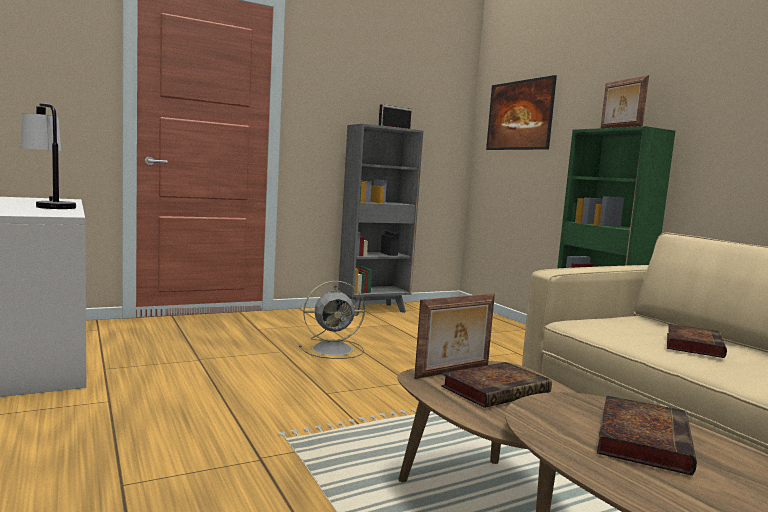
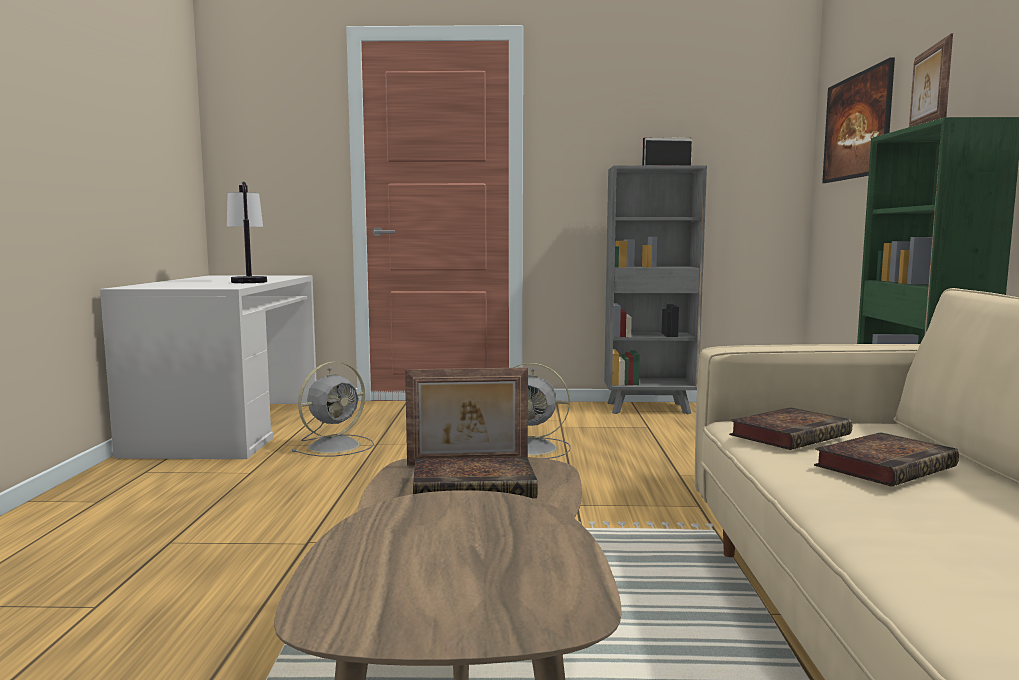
camera: 30 degrees right, 0 degrees up
book [597,396,697,476] -> book moved to [729,407,852,450]
none -> grey fan [291,361,374,457]

